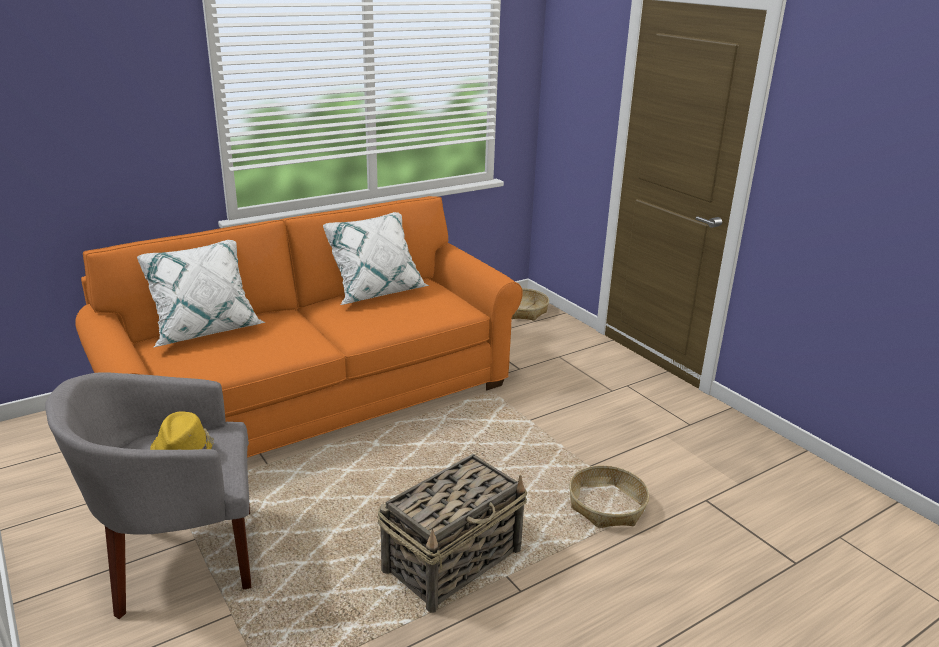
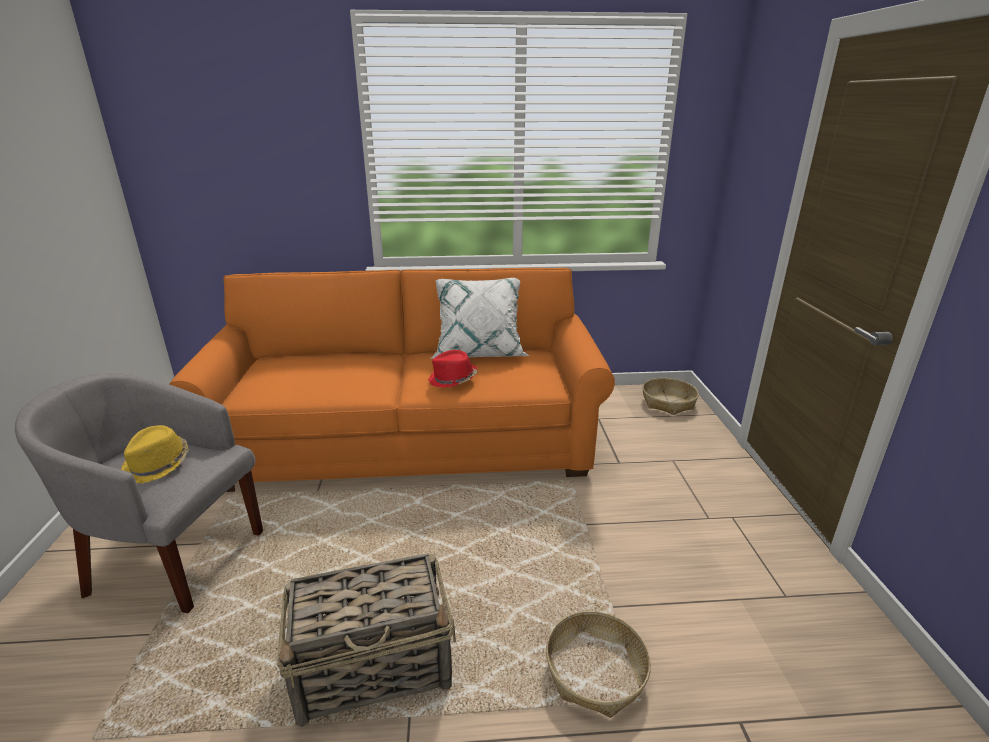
camera: 30 degrees right, 0 degrees up
white pillow [137,240,265,347] -> none
none -> red hat [428,350,477,388]

